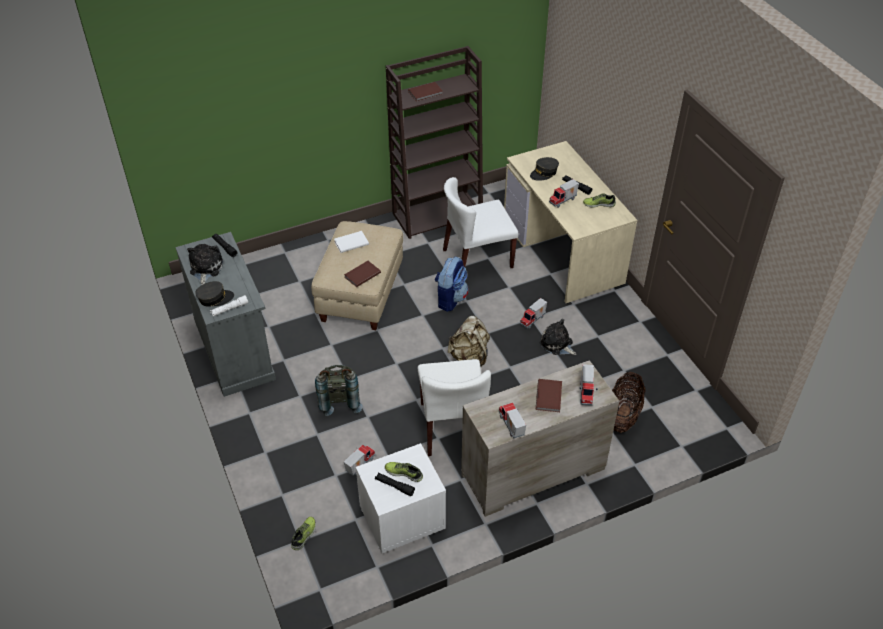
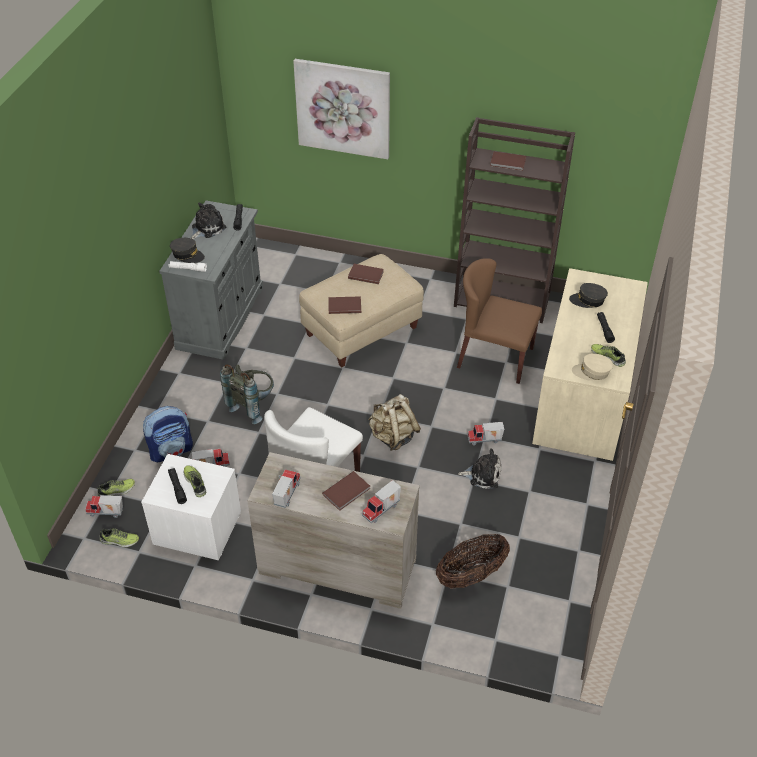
camera: 40 degrees right, 0 degrees up
white book [334,231,369,253] -> brown book [348,264,384,284]
backpack [435,256,469,312] -> backpack moved to [143,406,193,462]
white chair [443,177,519,268] -> brown chair [457,258,542,384]
plush toy [540,319,576,355] -> plush toy turned 105 degrees clockwise [458,448,501,489]
toy truck [549,179,579,208] -> toy truck moved to [85,495,123,518]
none -> shoe [99,528,139,547]
none -> picture [293,59,390,159]
none -> beige cap [572,353,613,381]

